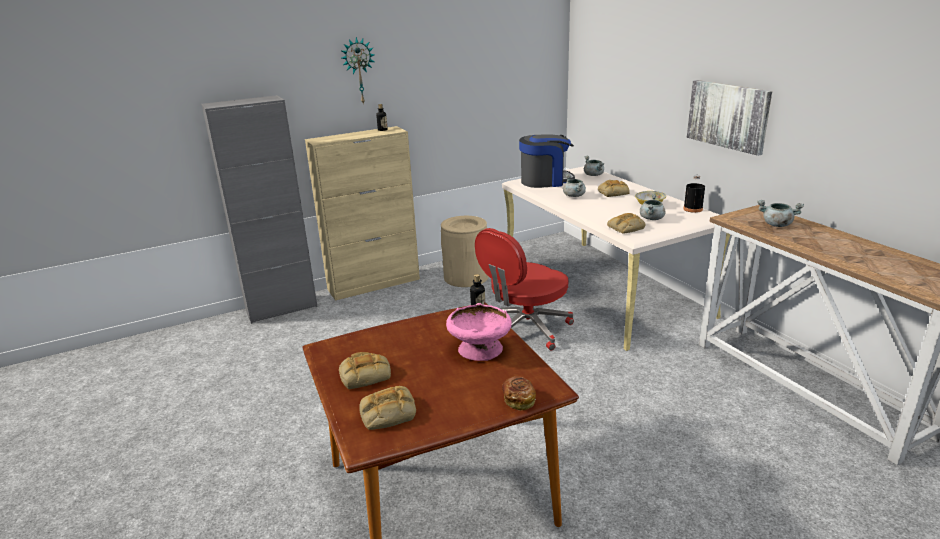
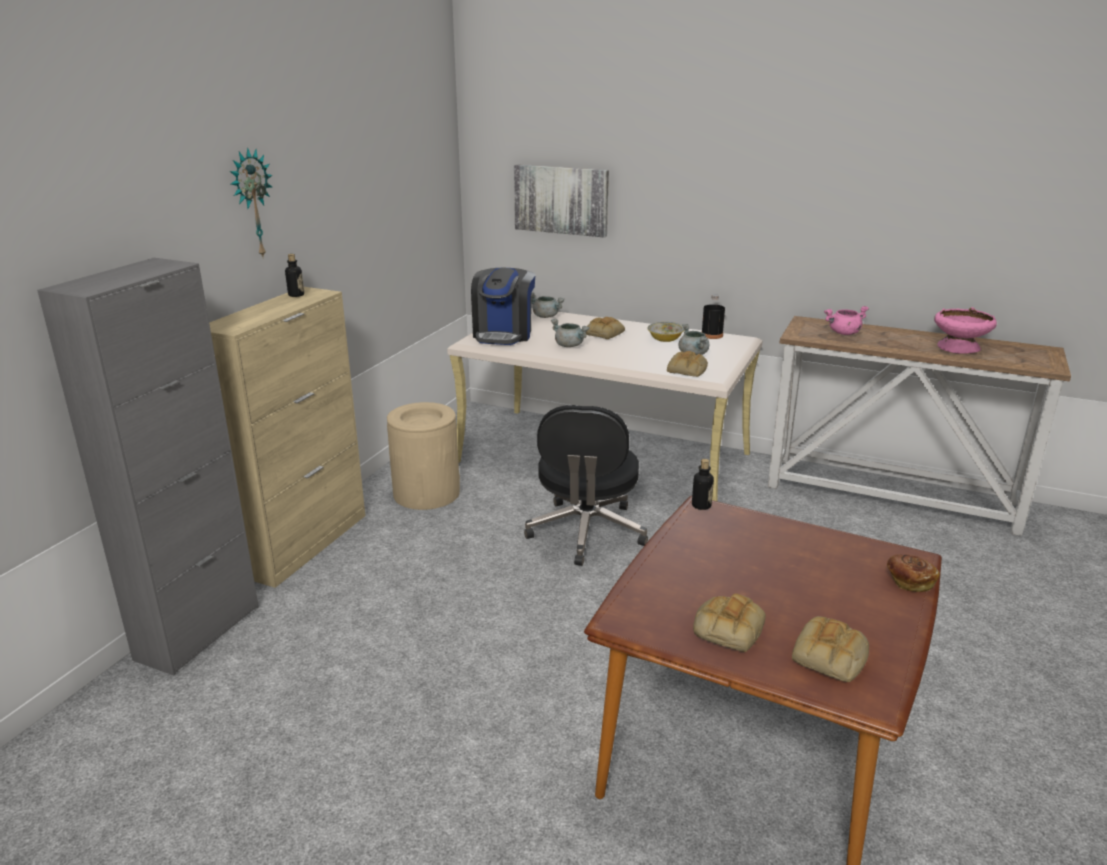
camera: 40 degrees left, 0 degrees up
pink bowl [446,303,512,361] -> pink bowl moved to [934,307,997,354]
red office chair [475,228,574,351] -> black office chair [524,405,648,566]
coffee machine [519,134,575,188] -> coffee machine turned 150 degrees clockwise [471,268,535,345]
picture [687,80,772,156] -> picture moved to [514,164,609,238]
grey cooking pot [757,200,804,227] -> pink cooking pot [824,306,869,335]

